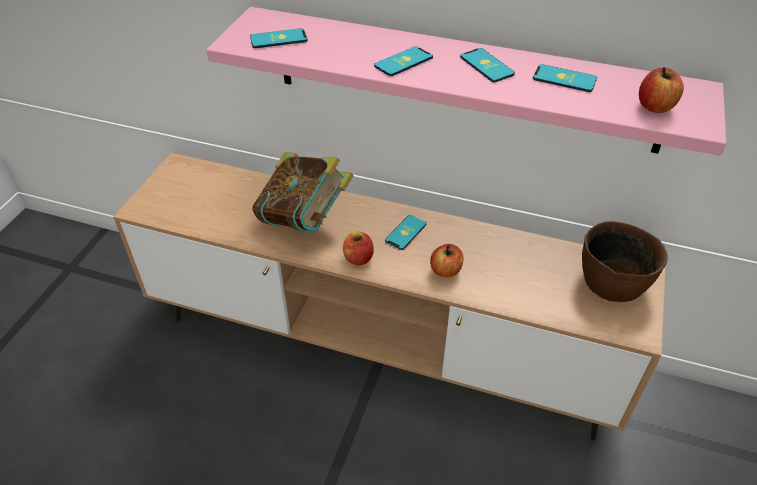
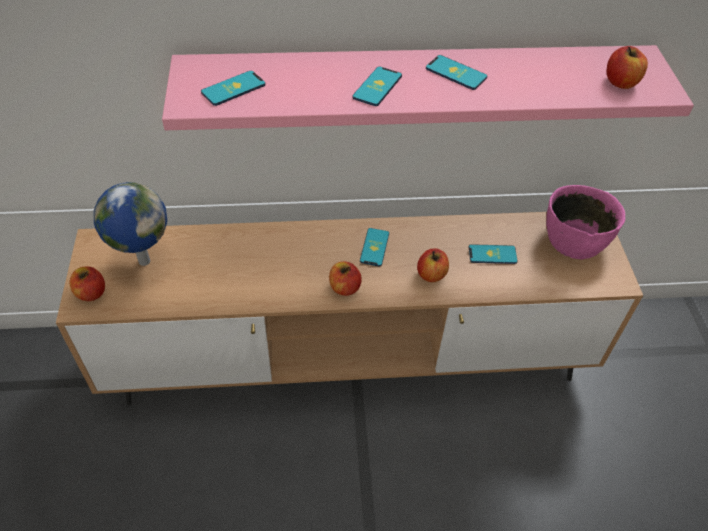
camera: 25 degrees left, 5 degrees up
book [252,152,354,232] -> none
phone [533,64,597,92] -> phone moved to [469,244,518,264]
brown bowl [582,221,668,302] -> pink bowl [546,185,625,260]
none -> apple [70,267,105,301]
none -> globe [94,182,167,266]

